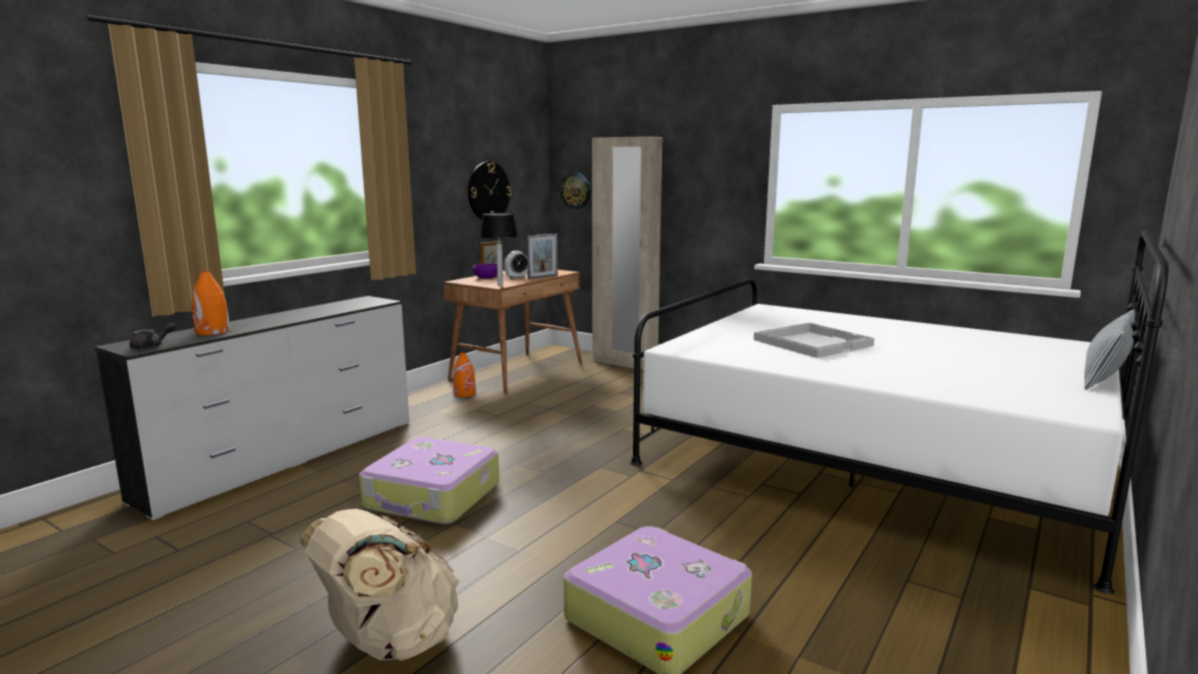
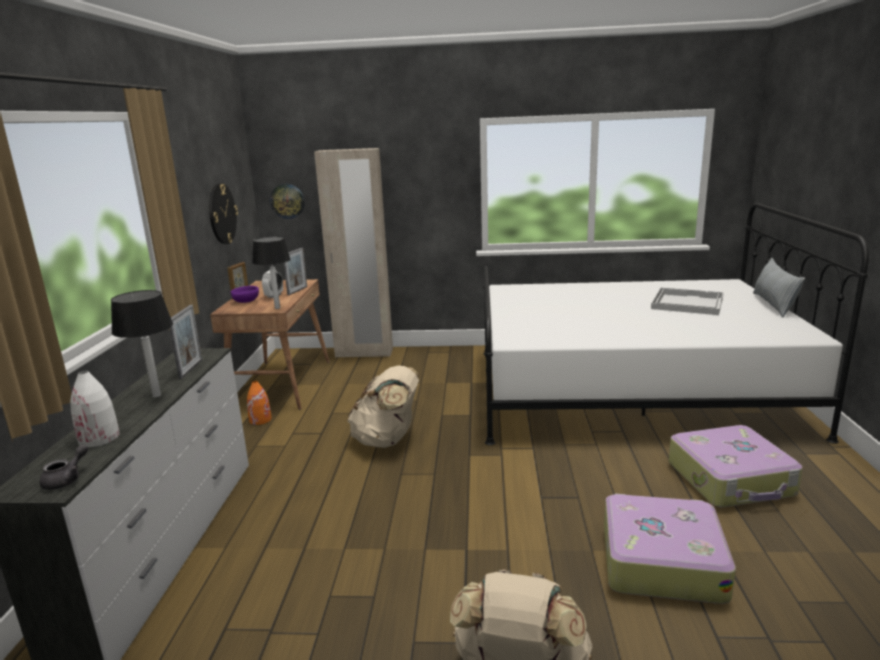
camera: 30 degrees left, 5 degrees up
orange vase [192,271,230,335] -> white vase [70,371,120,447]
suitcase [359,437,499,525] -> suitcase moved to [669,425,803,507]
white tray [754,323,874,358] -> white tray moved to [651,287,724,315]
none -> table lamp [111,290,173,398]
none -> picture frame [169,305,202,379]
none -> beige backpack [347,366,419,448]

